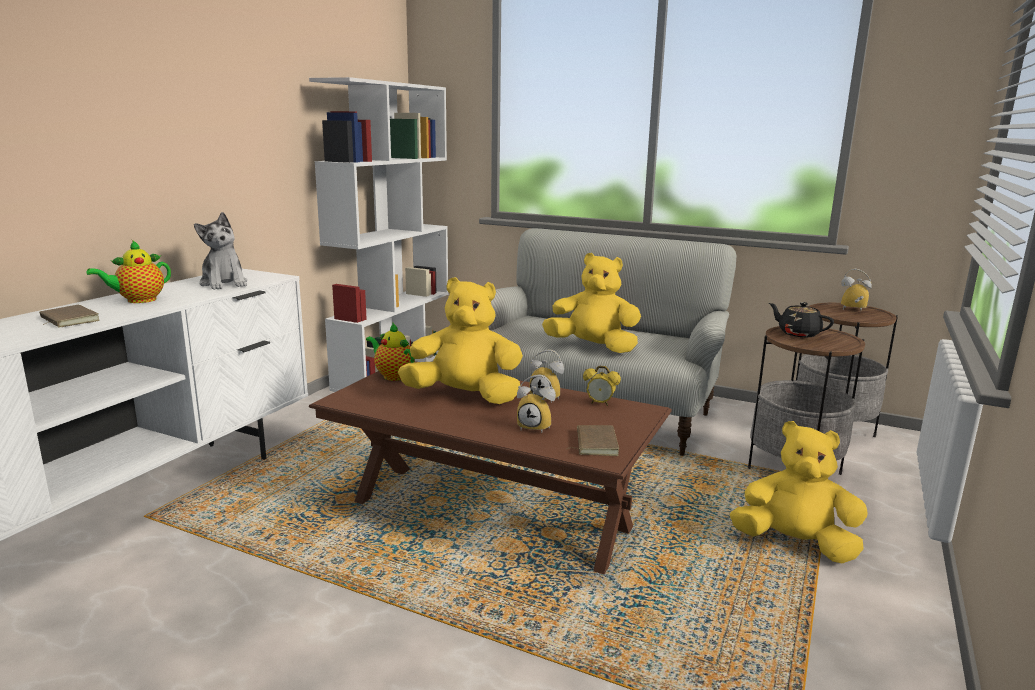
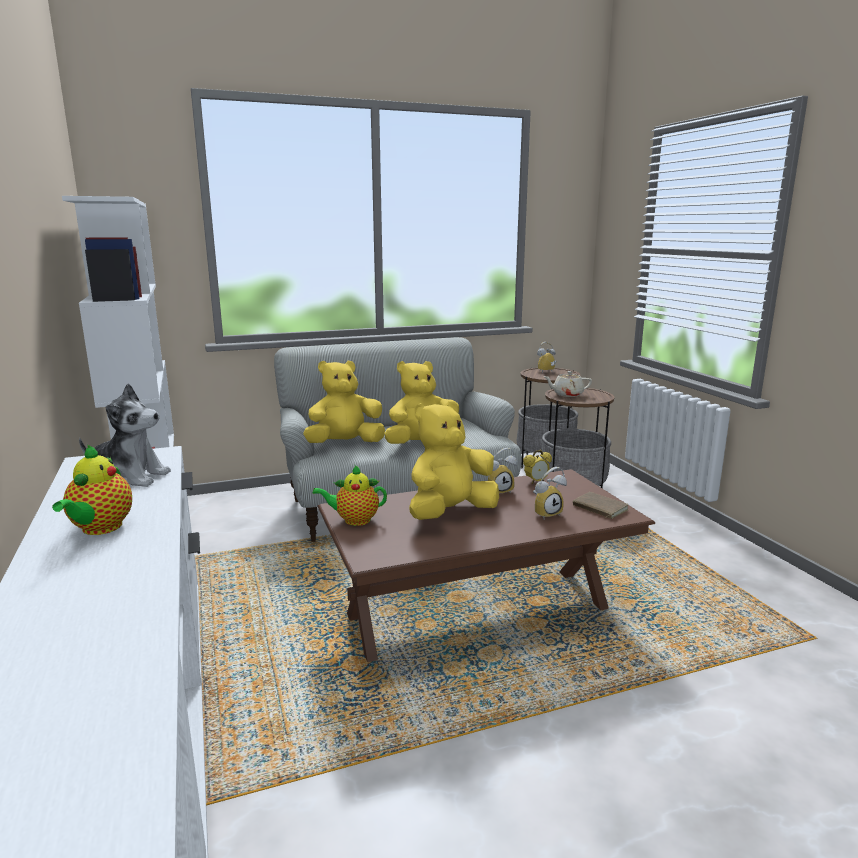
camera: 45 degrees left, 0 degrees up
brown book [39,305,100,328] -> none
yellow plush toy [730,421,868,563] -> yellow plush toy moved to [303,361,385,443]
black teapot [769,302,834,337] -> beige teapot [543,371,592,397]

